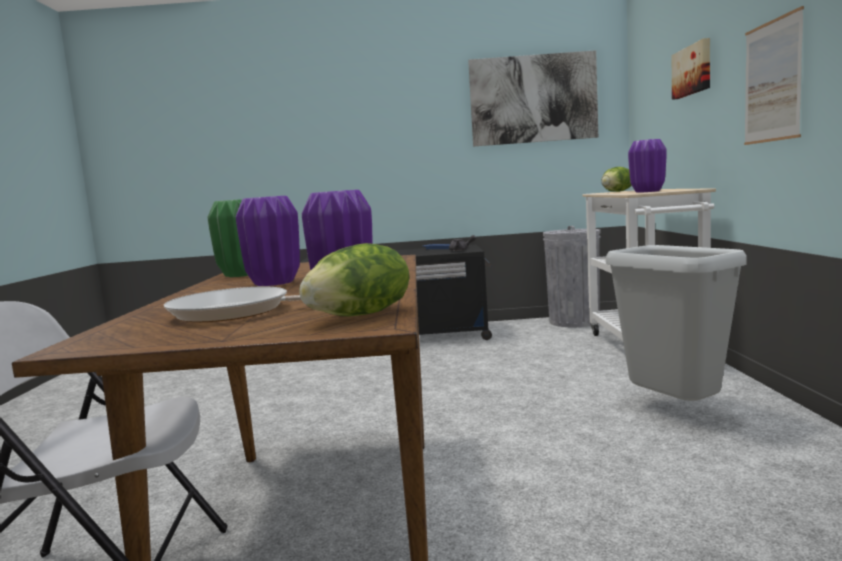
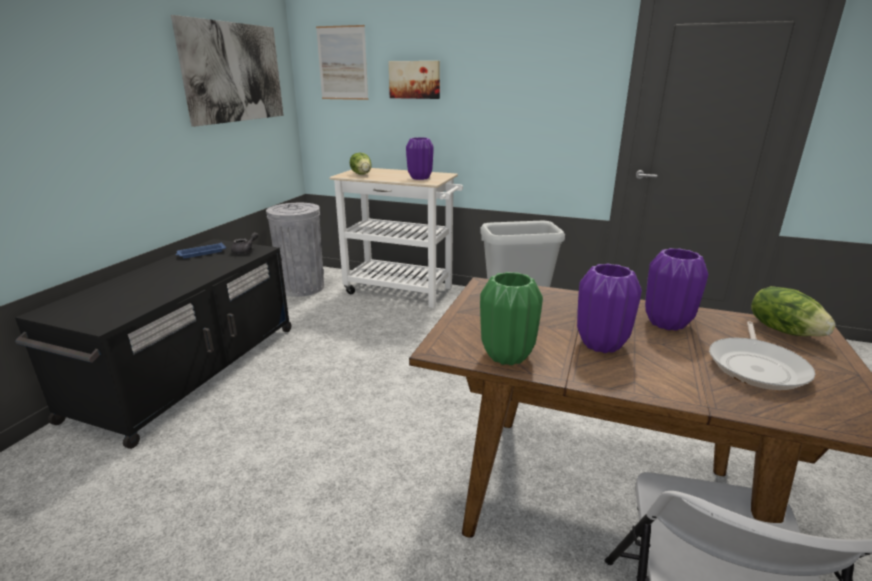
camera: 70 degrees left, 15 degrees up
picture [744,6,804,145] -> picture moved to [316,25,369,100]

